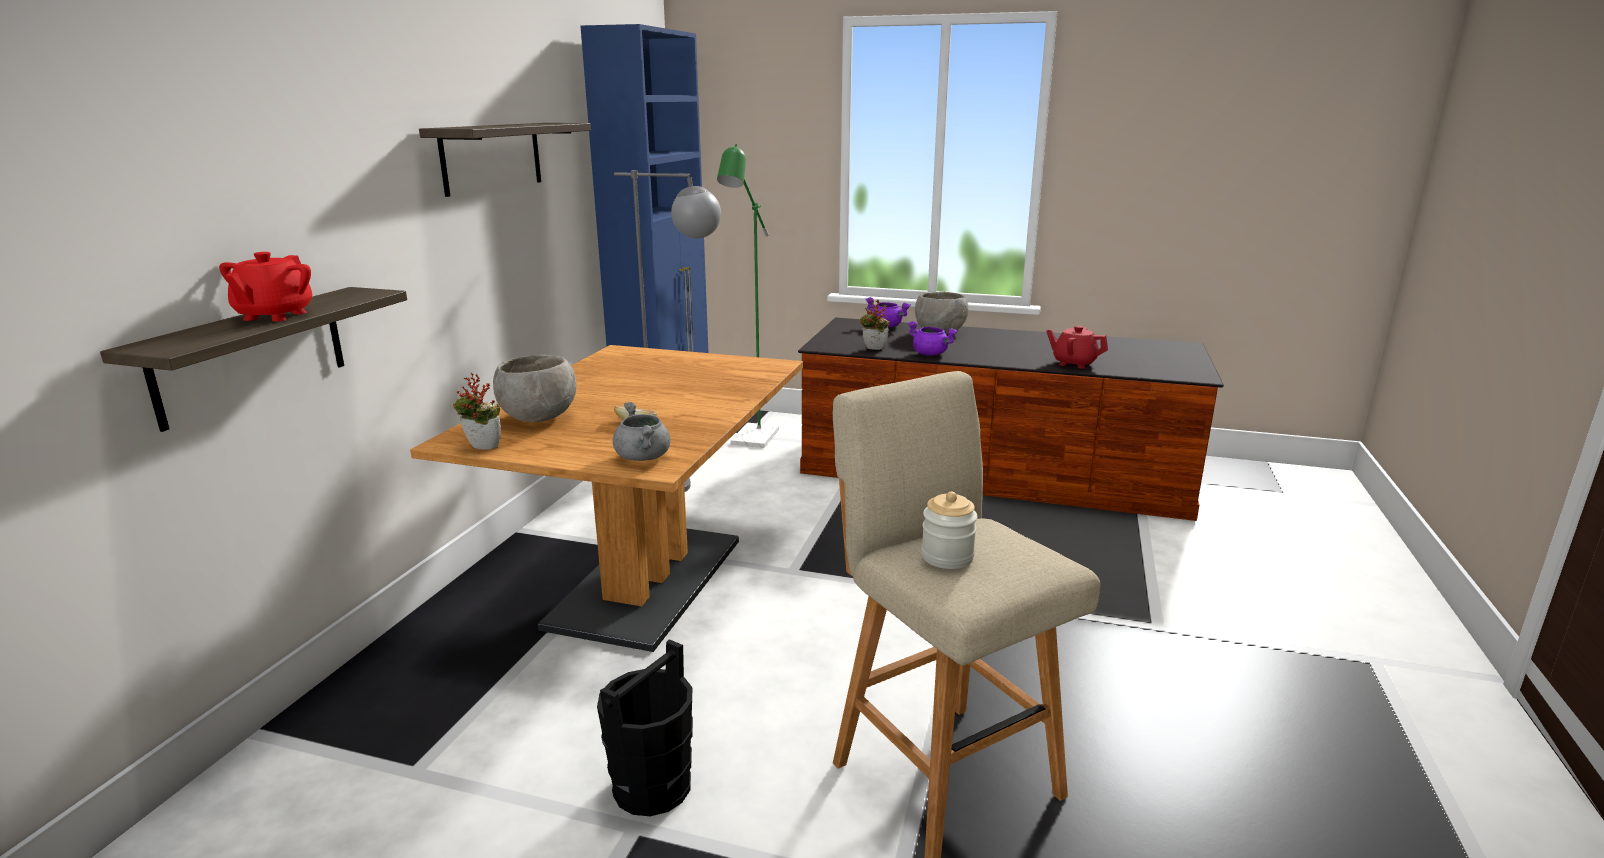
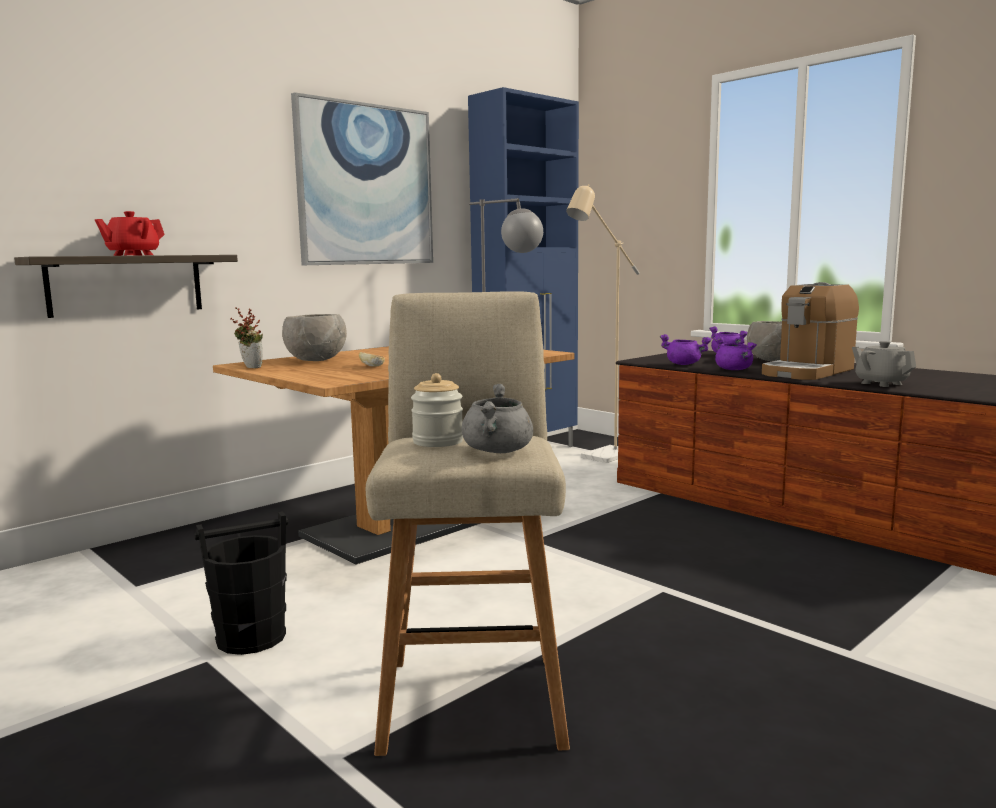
camera: 30 degrees right, 10 degrees down
shelf [419,123,591,197] -> picture [291,92,433,265]
grey cooking pot [613,402,670,461] -> grey cooking pot moved to [462,384,533,453]
green floor lamp [717,144,779,448] -> beige floor lamp [566,184,640,463]
potted plant [859,300,890,350] -> purple cooking pot [660,334,711,365]
red teapot [1046,326,1108,369] -> grey teapot [852,341,916,387]
none -> coffee machine [762,282,859,380]

